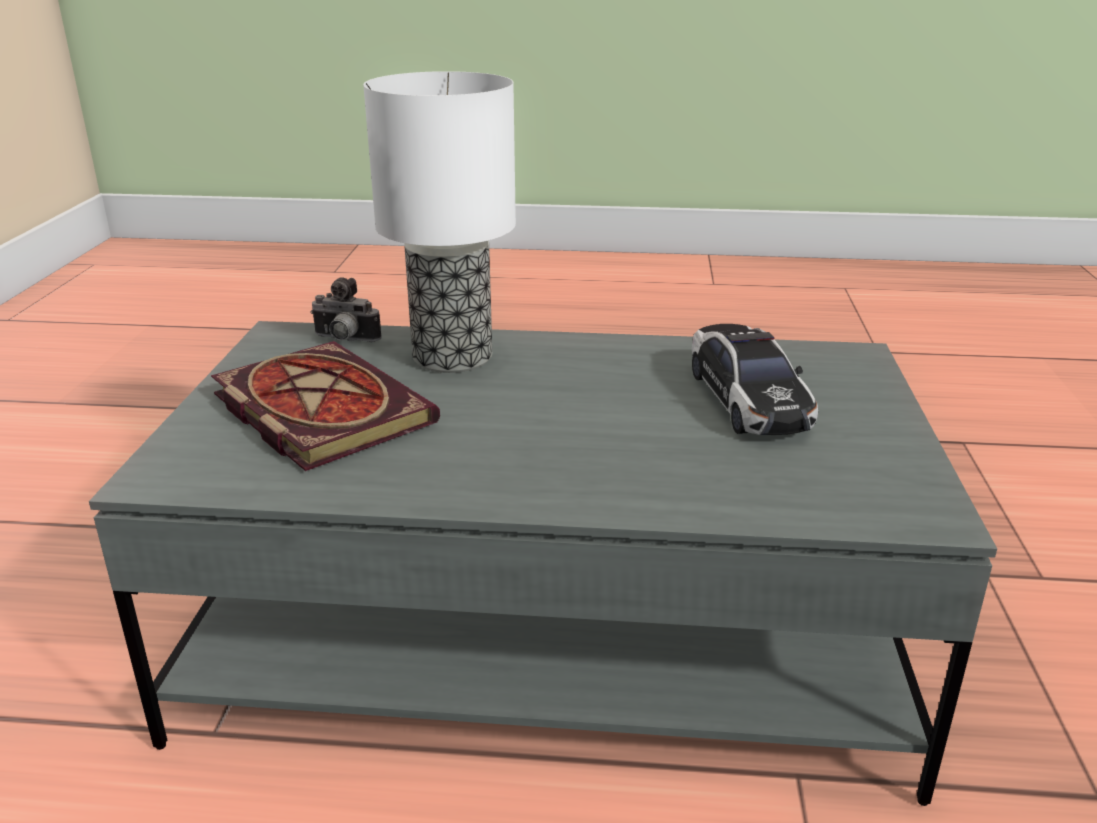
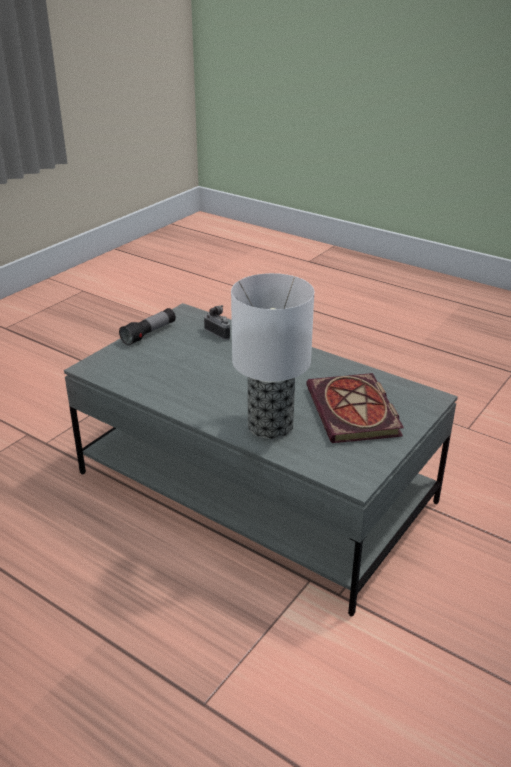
camera: 150 degrees left, 5 degrees up
camera [311,278,382,342] -> camera moved to [204,305,231,340]
toy car [692,324,818,435] -> none
none -> flashlight [119,308,176,346]

